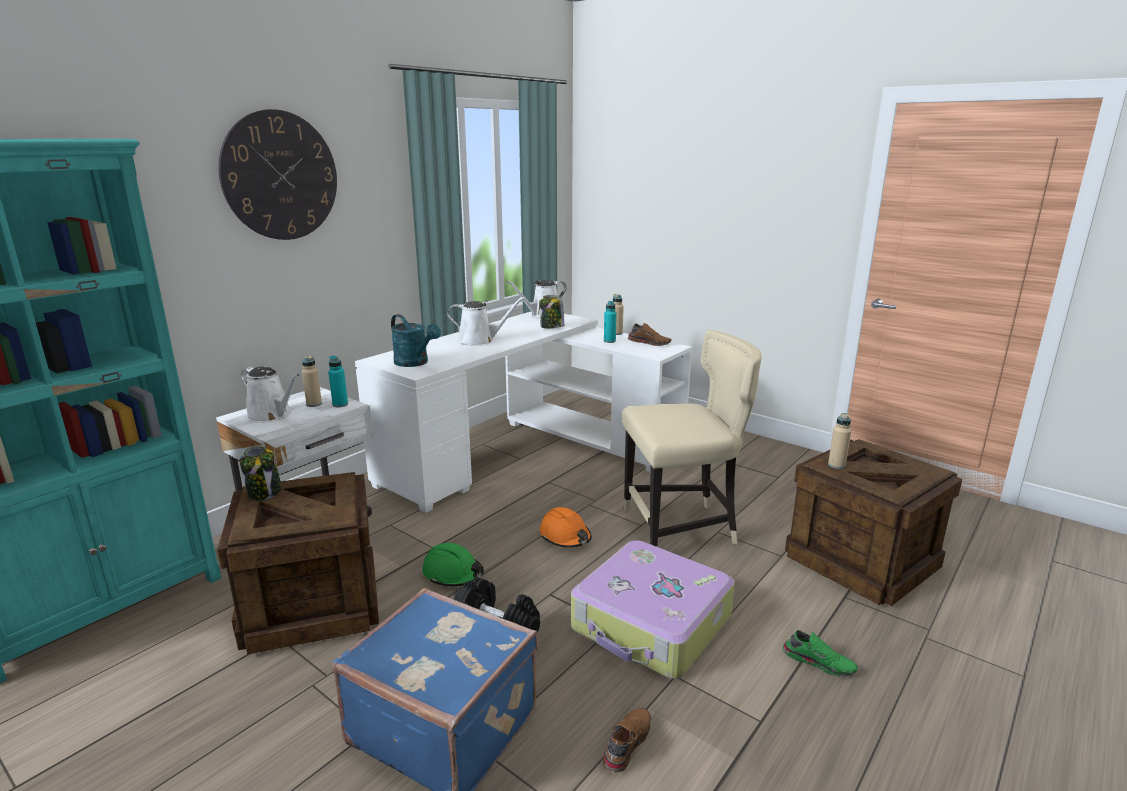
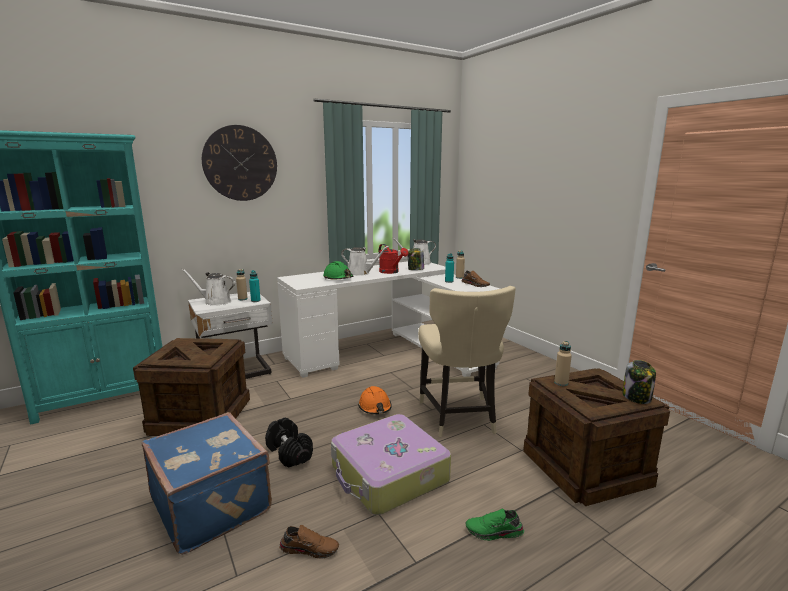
camera: 20 degrees right, 5 degrees down
jar [240,446,282,501] -> jar moved to [622,360,656,404]
white watering can [241,366,300,423] -> white watering can turned 135 degrees clockwise [181,269,235,306]
turquoise watering can [391,314,441,367] -> none
green hard hat [422,543,484,587] -> green hard hat moved to [323,261,354,279]
brown shoe [602,708,651,773] -> brown shoe turned 45 degrees clockwise [279,525,339,559]
beige chair [622,330,762,547] -> beige chair turned 75 degrees clockwise [418,286,516,437]
green shoe [782,630,858,677] -> green shoe turned 135 degrees clockwise [466,509,524,541]
none -> red watering can [379,244,408,274]

